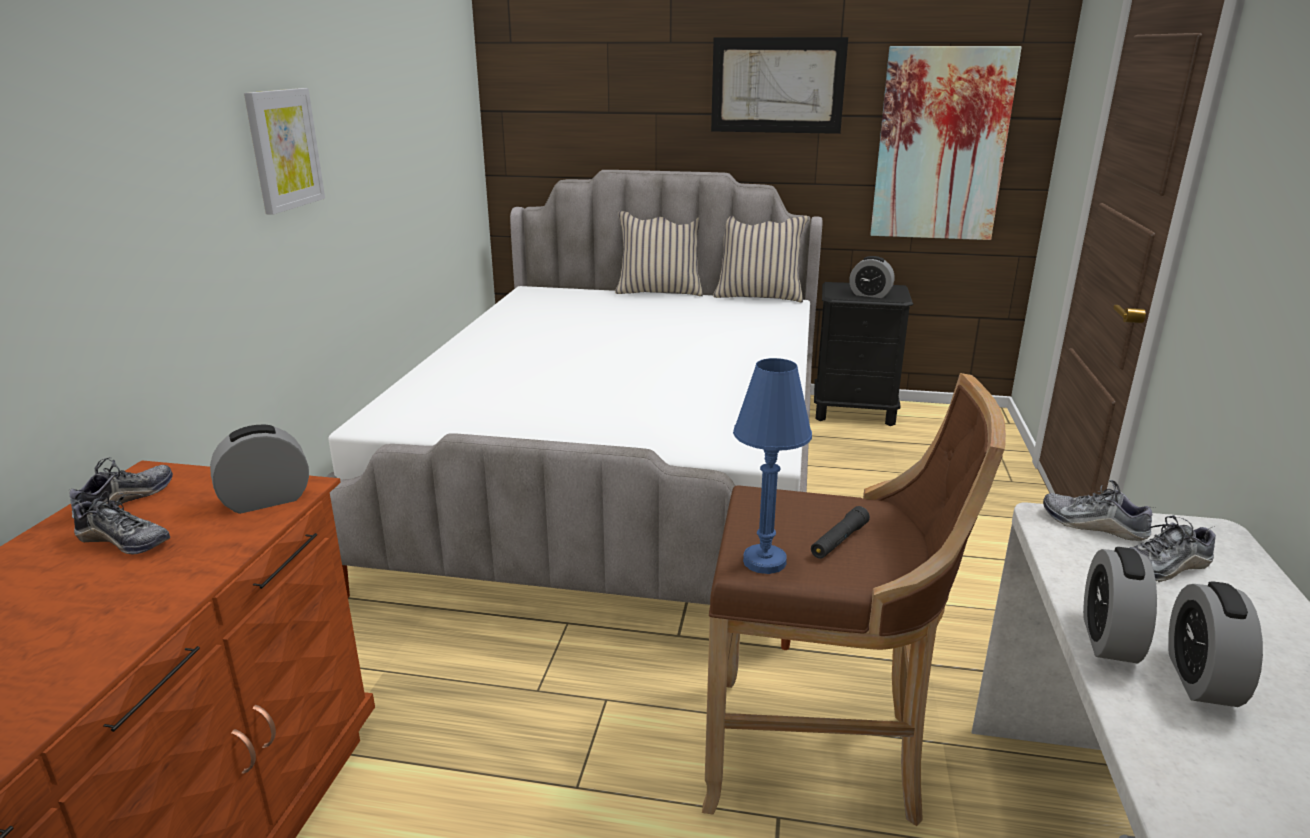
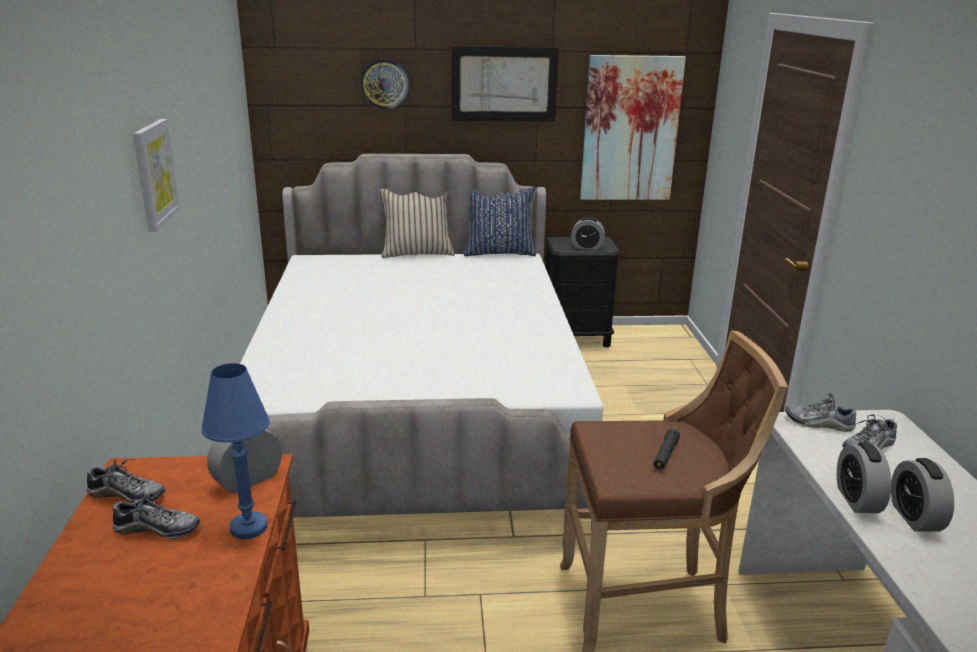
camera: 15 degrees left, 0 degrees up
shoe [69,458,173,518] -> shoe turned 90 degrees clockwise [85,459,166,504]
beige pillow [713,216,809,303] -> blue pillow [464,187,536,256]
blue table lamp [733,358,812,574] -> blue table lamp moved to [201,363,270,539]
none -> wall clock [360,59,409,110]

